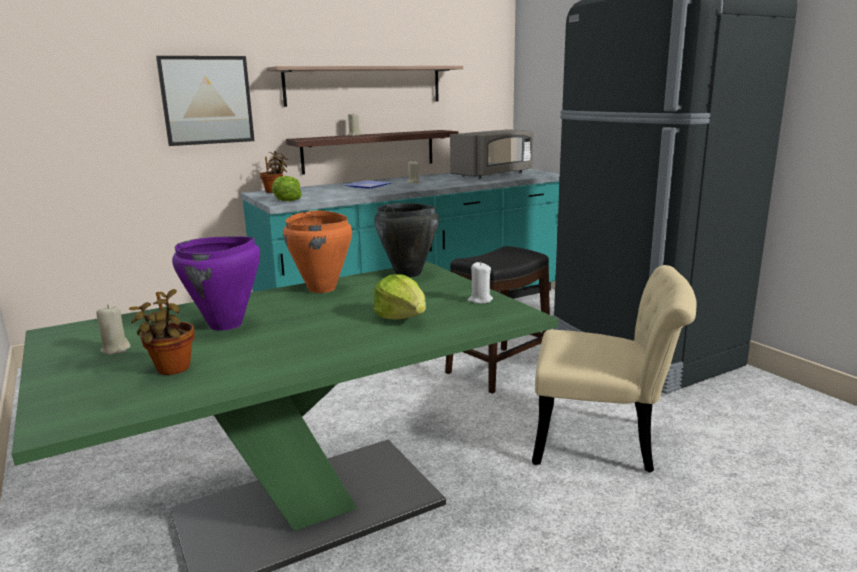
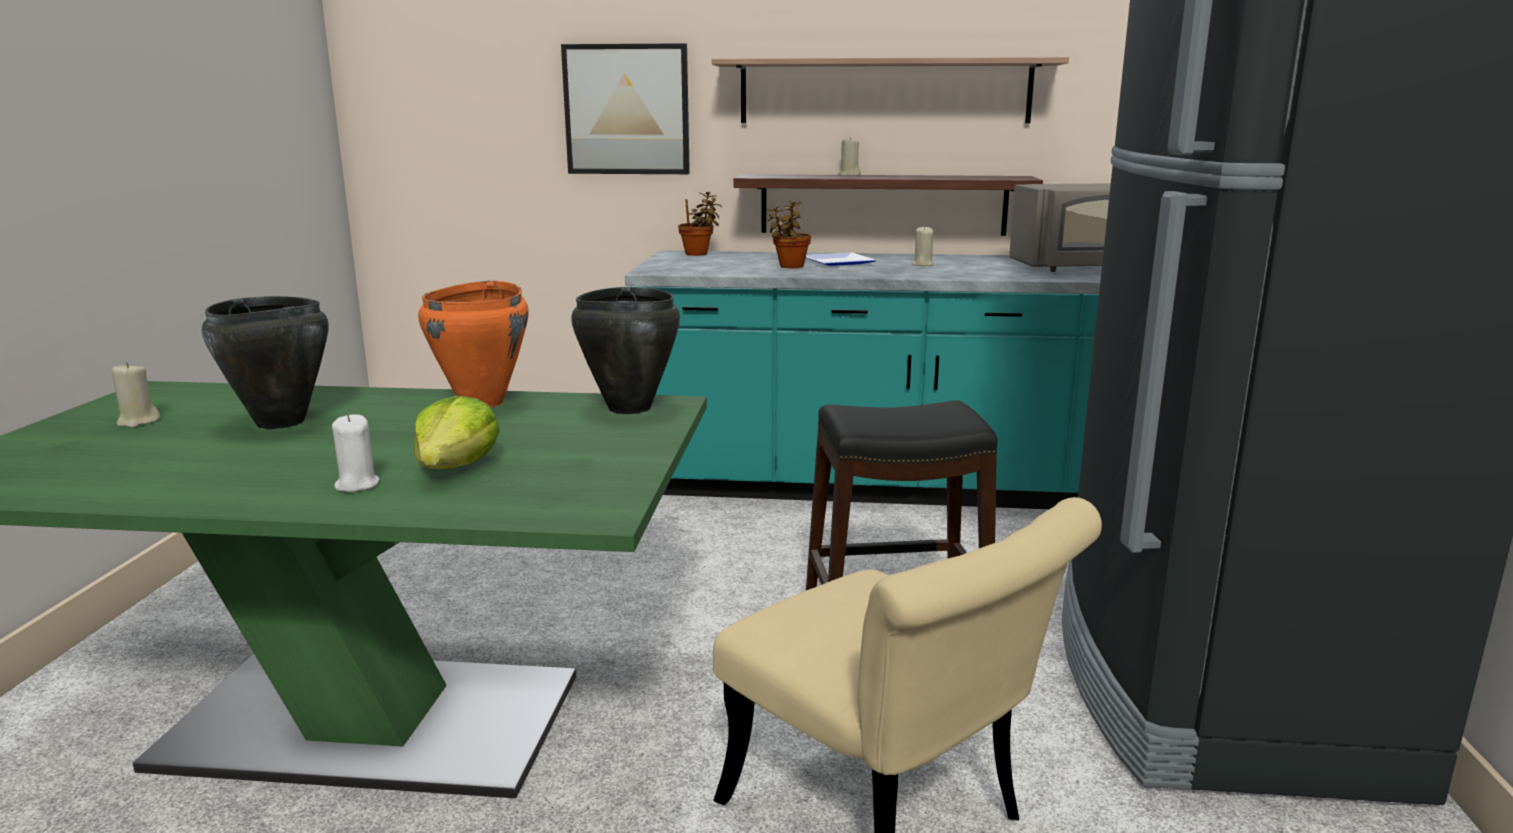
camera: 35 degrees right, 0 degrees up
potted plant [129,289,195,375] -> potted plant moved to [767,201,811,268]
purple cooking pot [172,237,260,331] -> black cooking pot [202,296,328,429]
lettuce [272,176,302,201] -> none
white candle [467,262,493,304] -> white candle moved to [332,414,379,492]

